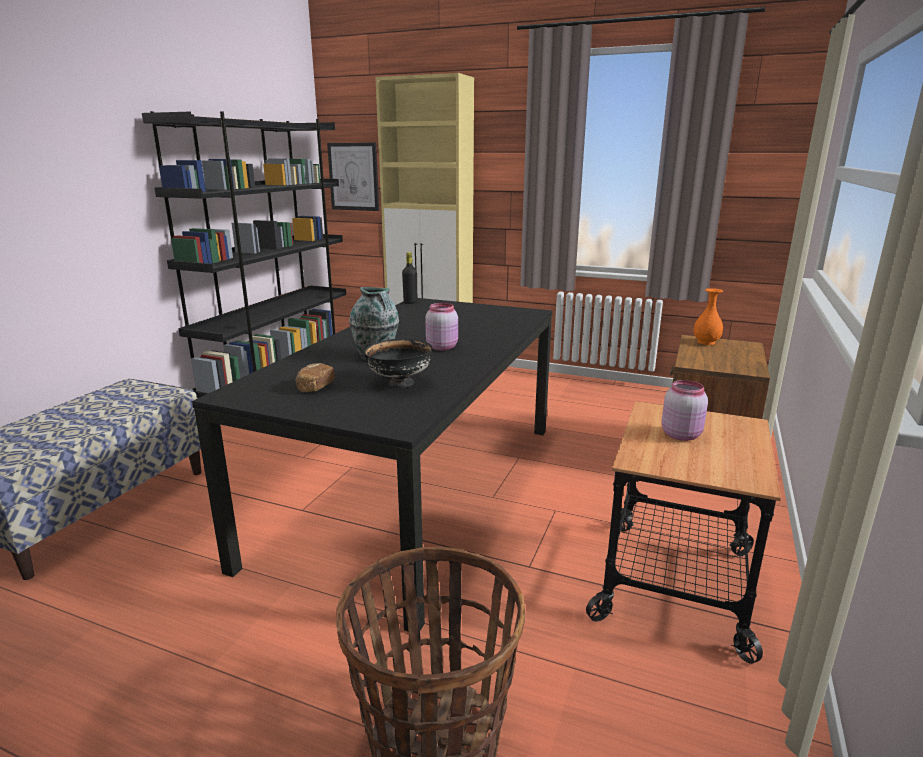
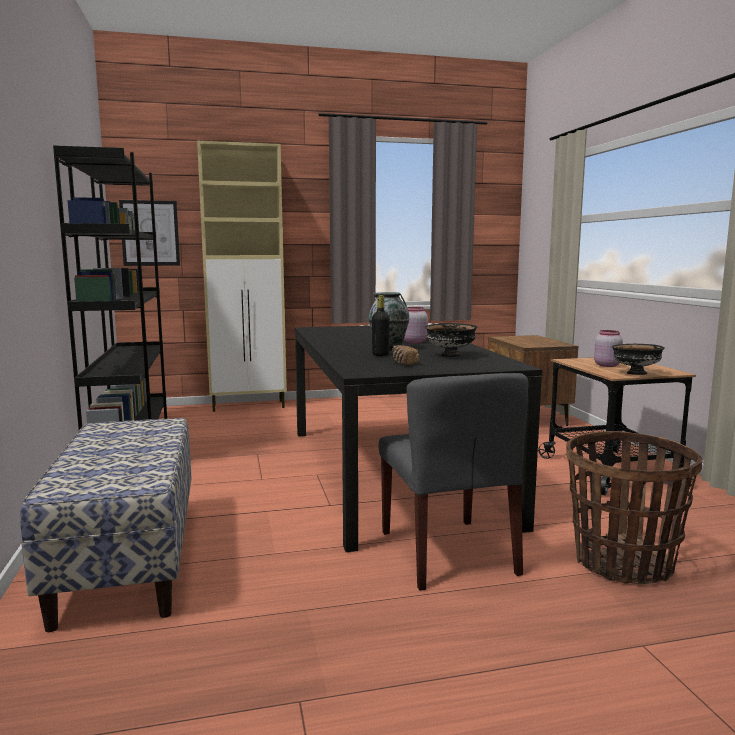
camera: 35 degrees left, 10 degrees down
black bottle [402,252,417,304] -> black bottle moved to [372,295,390,356]
orange vase [694,288,723,345] -> none
none -> grey chair [379,373,528,591]
none -> black bowl [612,344,664,375]

